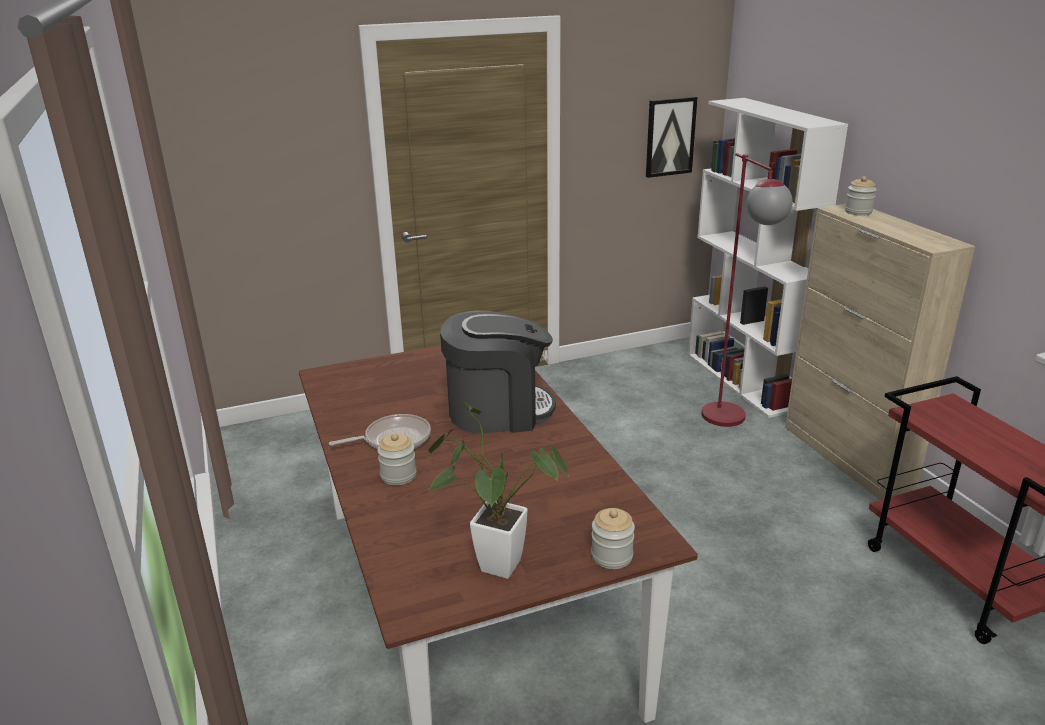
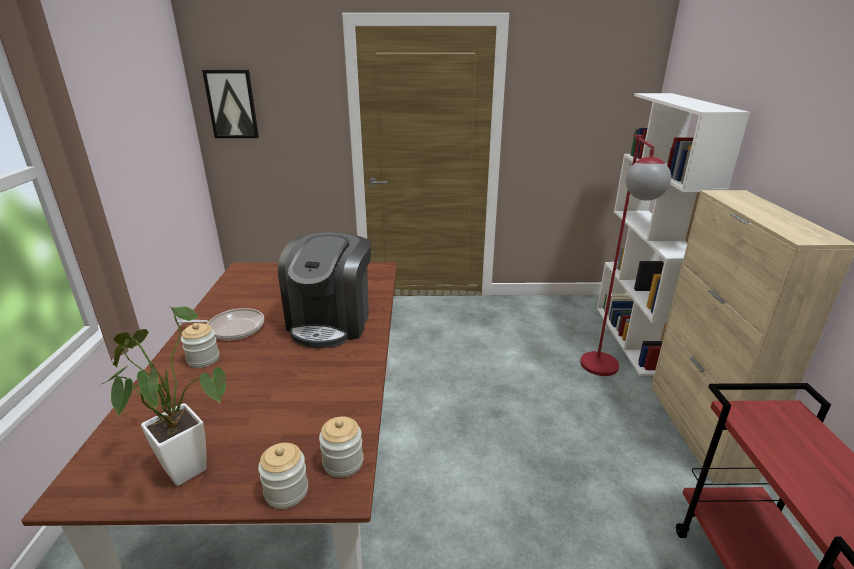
camera: 20 degrees right, 0 degrees up
coffee machine [440,310,556,433] -> coffee machine turned 90 degrees clockwise [278,232,371,348]
picture [646,97,697,178] -> picture moved to [202,70,259,138]
jar [845,176,877,216] -> jar moved to [319,417,363,478]

